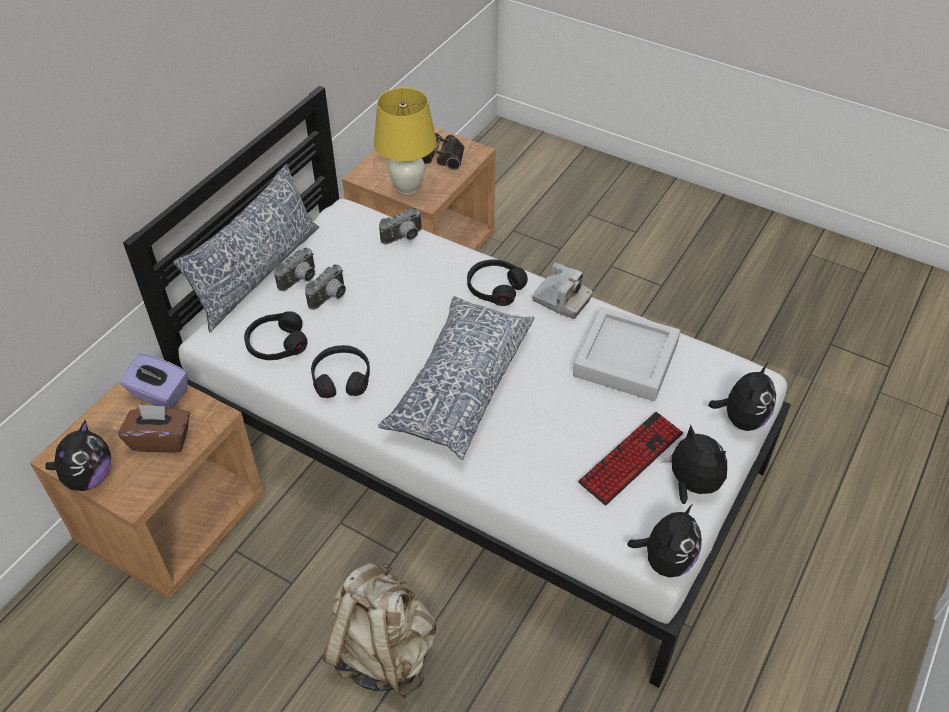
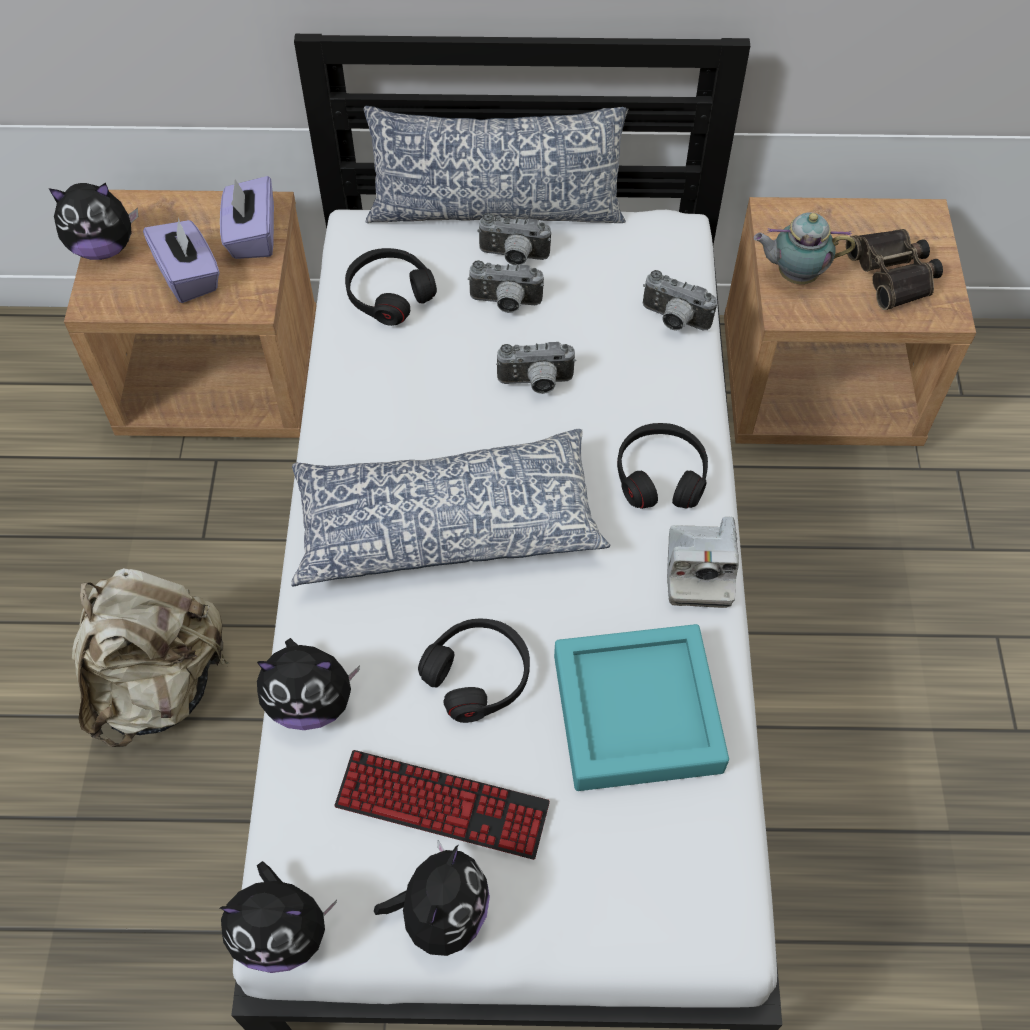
camera: 60 degrees right, 10 degrees up
brown tissue box [118,404,190,453] -> purple tissue box [143,218,220,303]
black headphones [311,345,370,398] -> black headphones moved to [418,619,530,723]
yellow table lamp [374,88,437,195] -> teapot [754,212,855,284]
grey tray [573,307,680,401] -> turquoise tray [554,624,729,791]
plush toy [708,362,776,431] -> plush toy moved to [257,638,360,730]
none -> camera [496,342,576,394]

